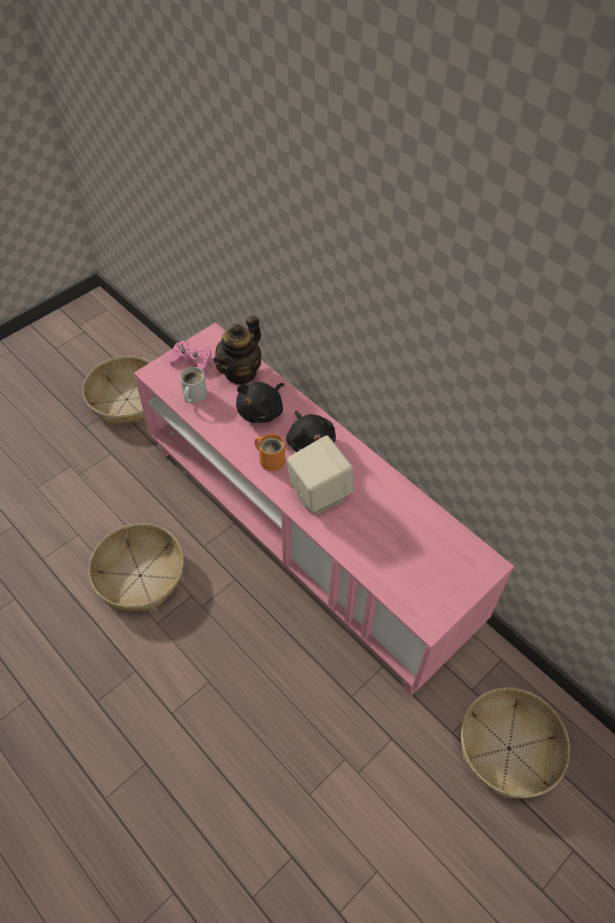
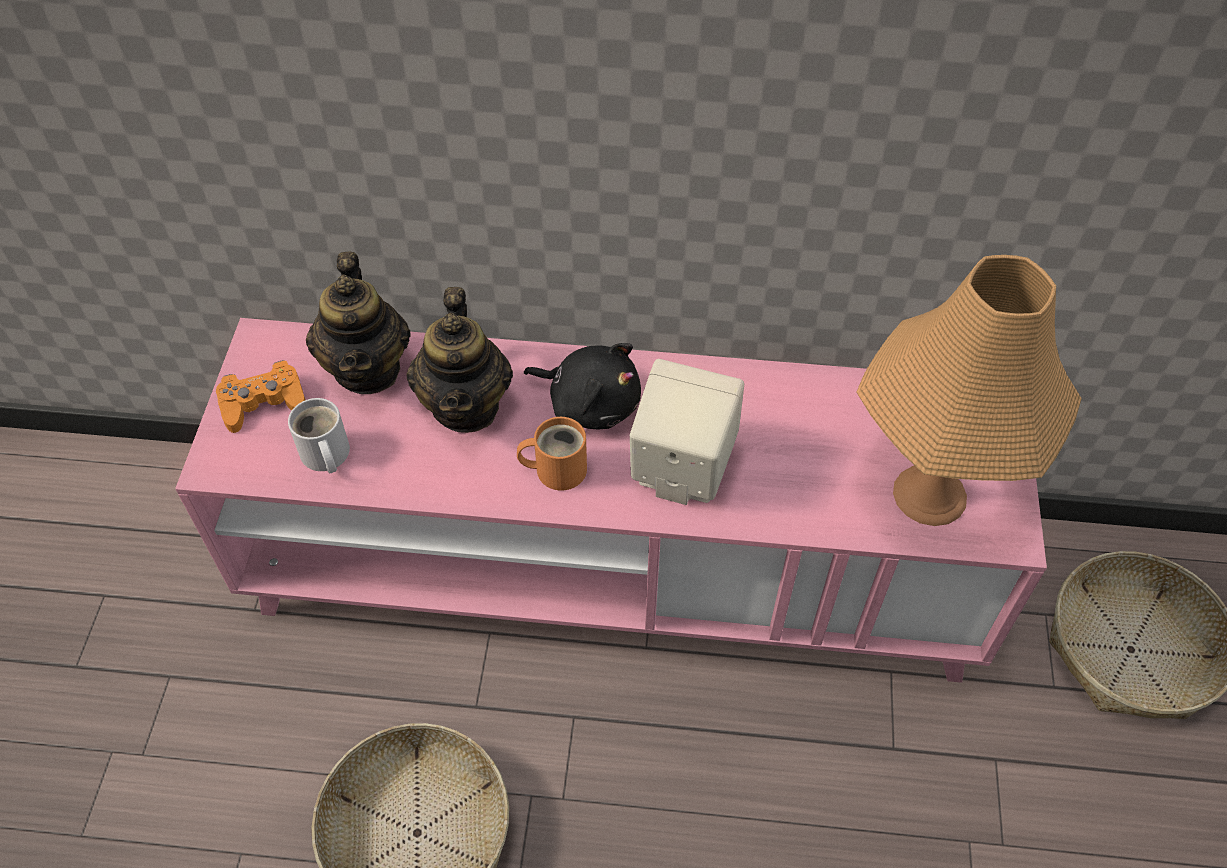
camera: 40 degrees left, 0 degrees up
basket [82,356,150,426] -> none
pink game controller [169,340,211,372] -> orange game controller [216,360,305,433]
black plush toy [236,382,284,423] -> teapot [407,287,513,433]
none -> orange table lamp [857,255,1082,526]

